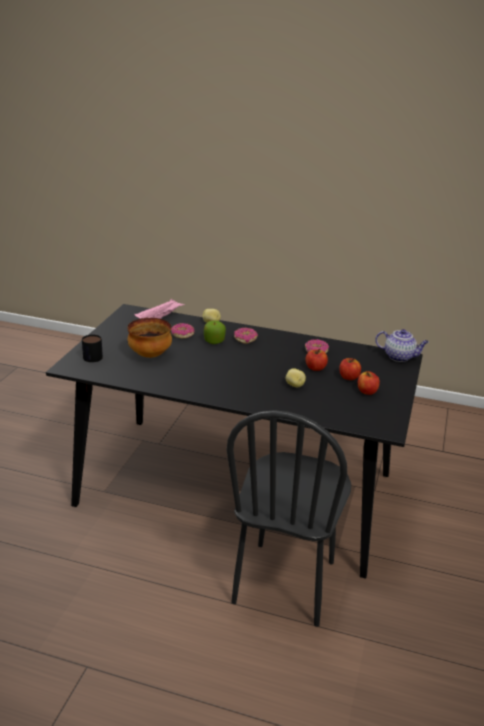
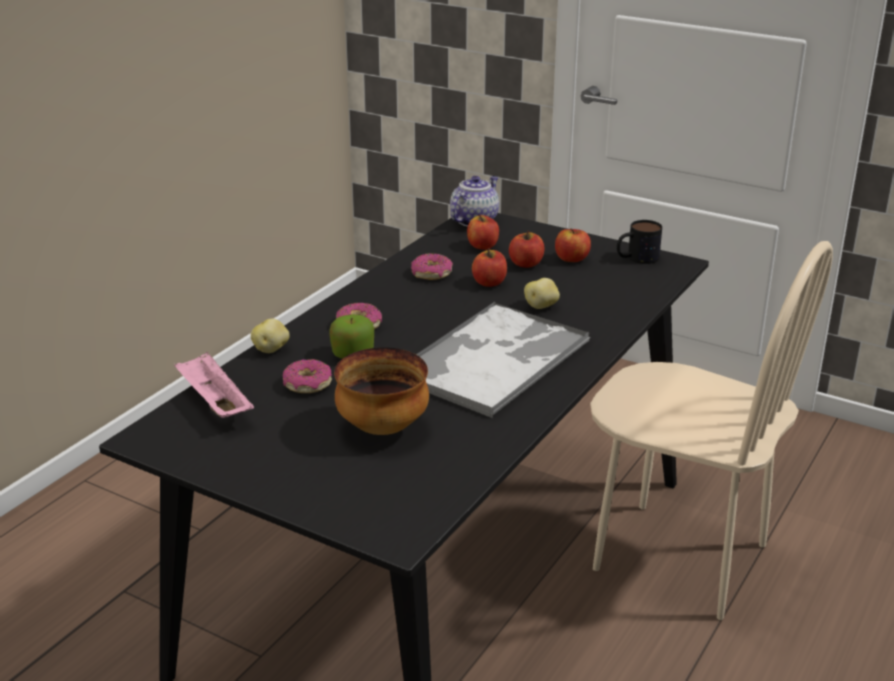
camera: 75 degrees left, 0 degrees up
mug [82,334,103,362] -> mug moved to [617,220,662,264]
black chair [226,410,351,627] -> beige chair [590,241,833,620]
none -> tray [416,302,591,418]
none -> apple [467,215,499,250]

